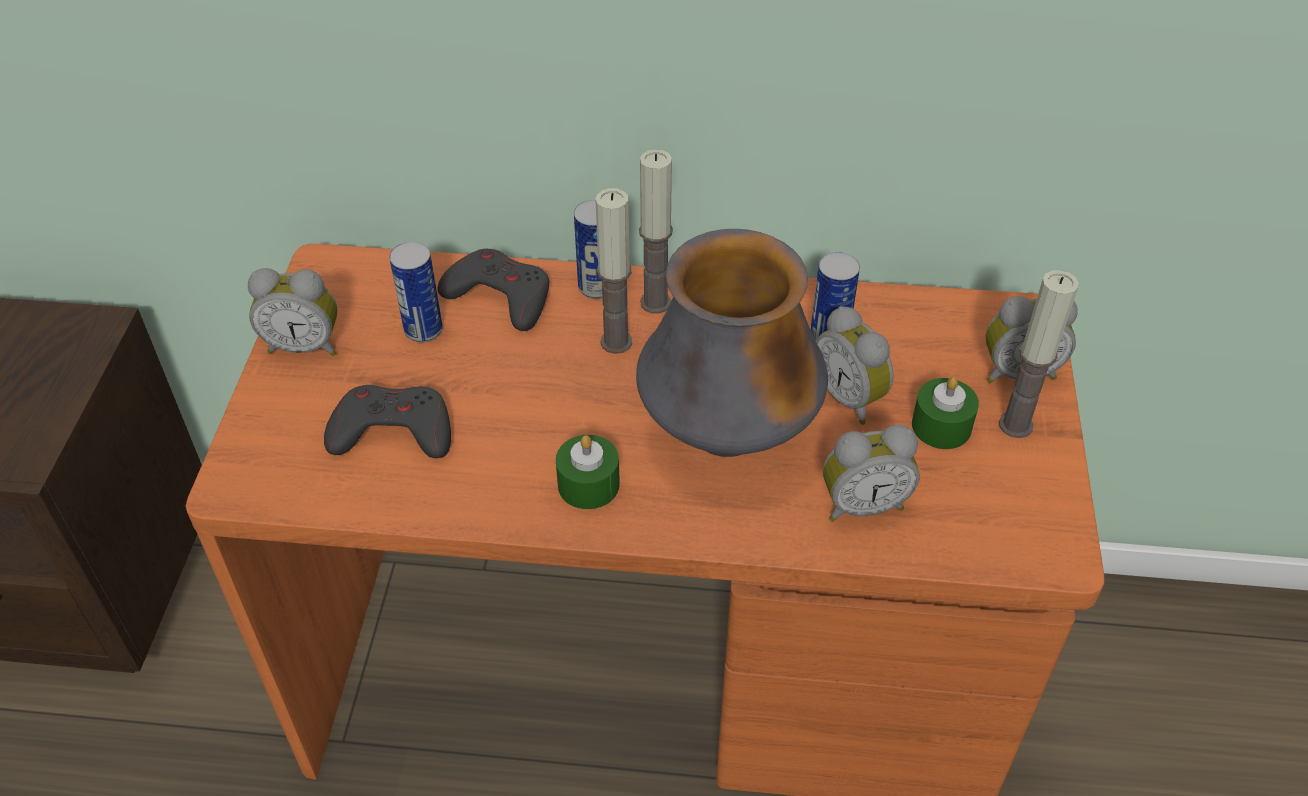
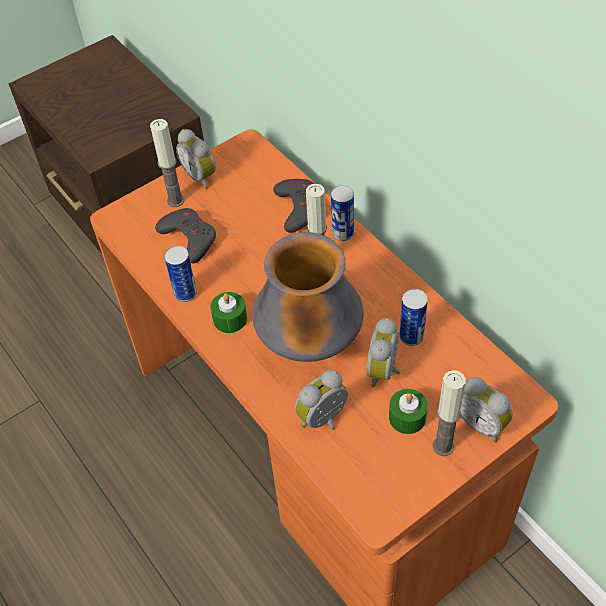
camera: 50 degrees right, 5 degrees up
can [389,241,443,342] -> can moved to [164,246,197,302]
candle [639,149,673,313] -> candle moved to [150,119,184,207]
alarm clock [823,425,920,522] -> alarm clock turned 105 degrees clockwise [294,370,348,430]

